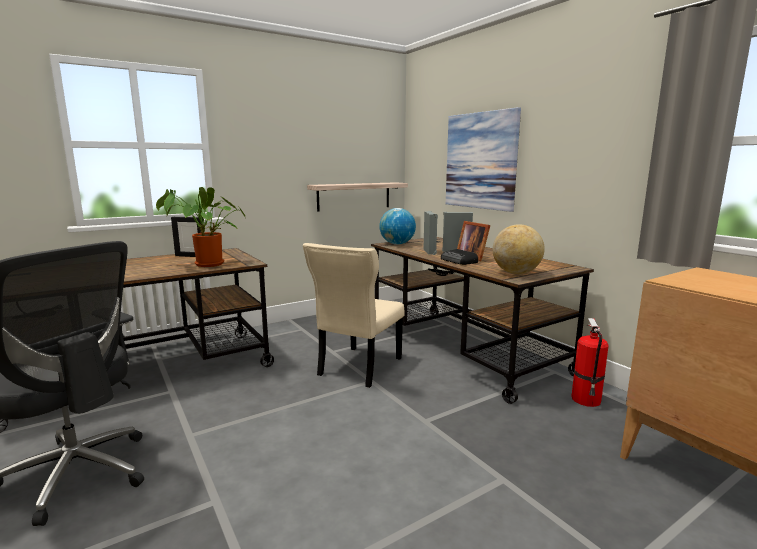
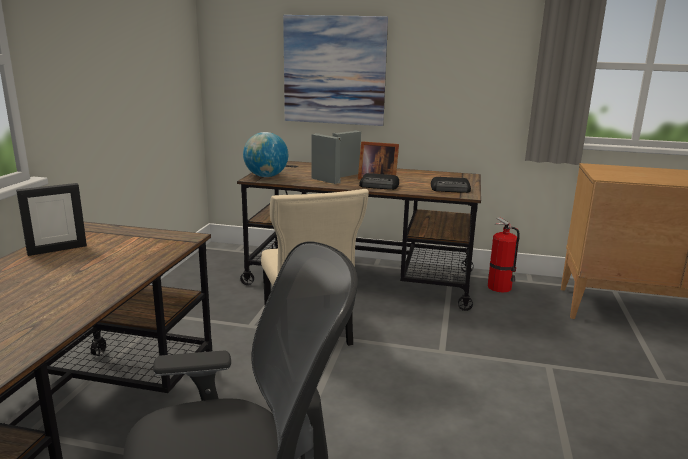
camera: 45 degrees left, 5 degrees up
potted plant [156,187,245,267] -> none
shelf [307,182,408,212] -> none
globe [493,224,545,274] -> radio [431,177,471,193]

